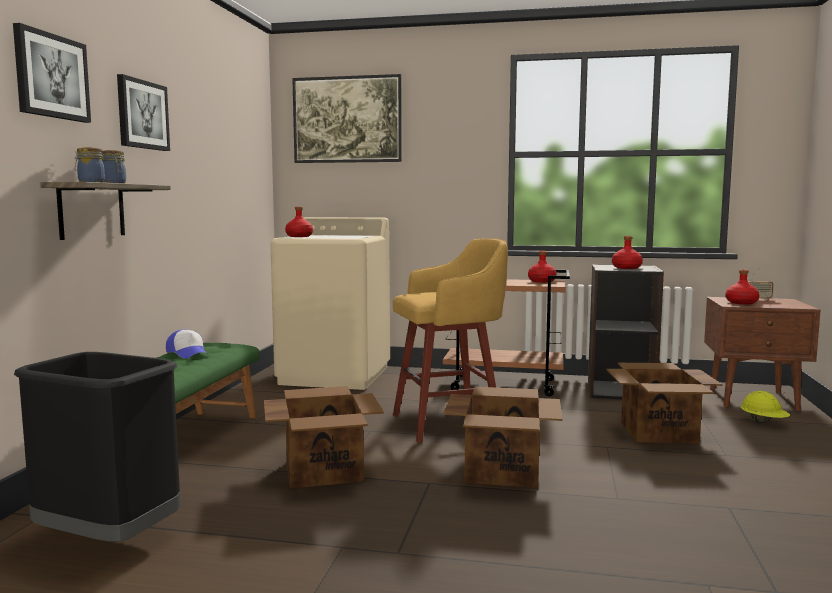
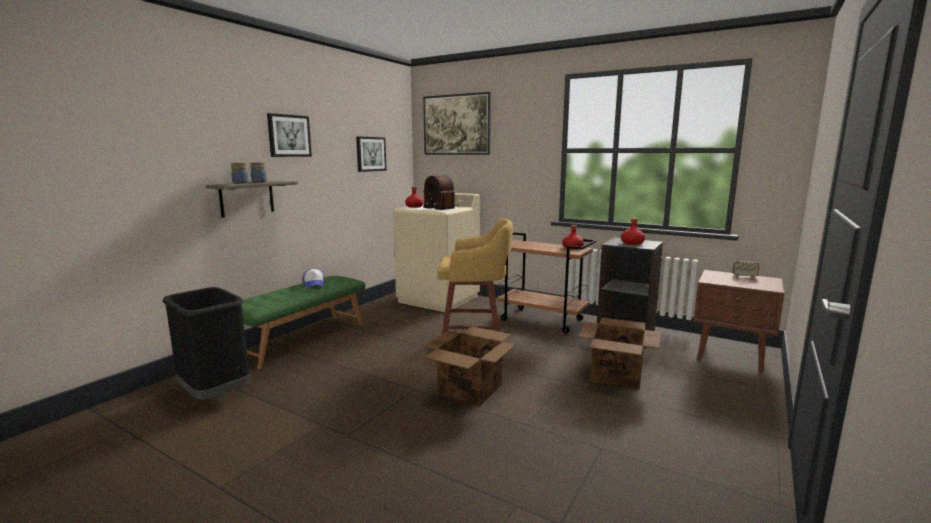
camera: 20 degrees right, 5 degrees up
picture [13,23,91,123] -> picture moved to [356,136,387,172]
cardboard box [264,386,384,489] -> none
red bottle [725,270,760,305] -> none
yellow hard hat [740,391,790,423] -> none
none -> radio [423,175,459,210]

